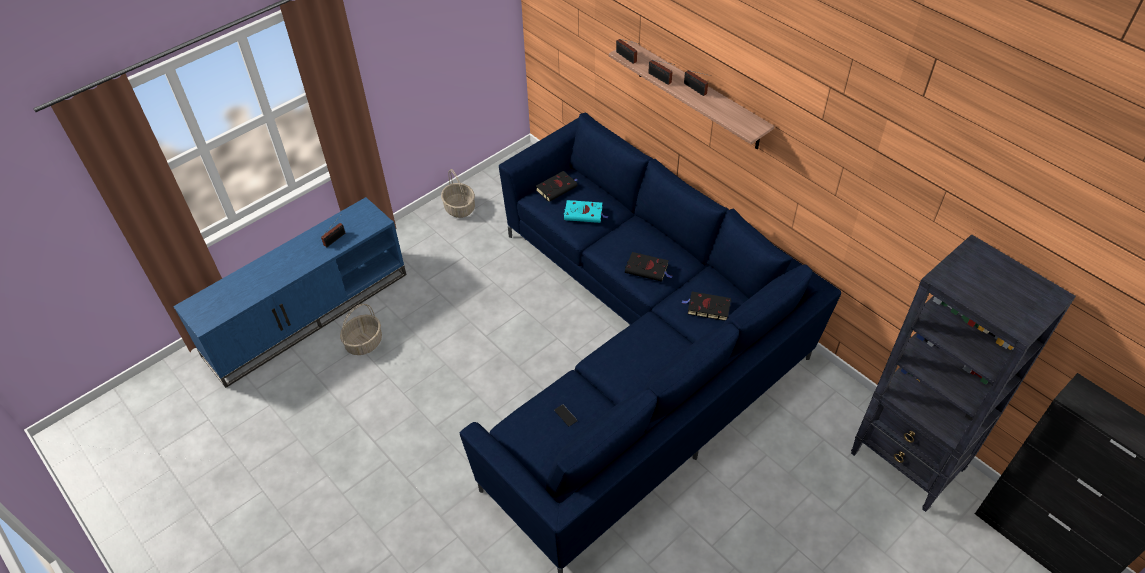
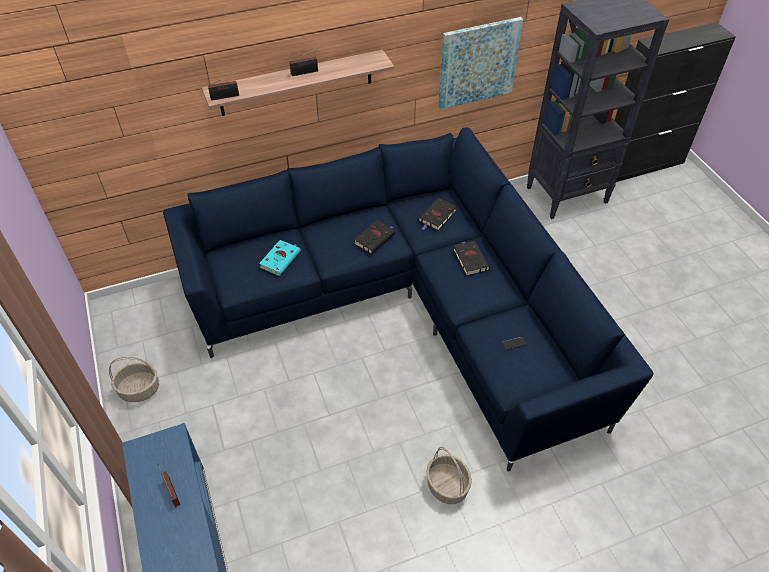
camera: 70 degrees left, 0 degrees up
basket [340,304,382,355] -> basket moved to [426,447,472,504]
black book [536,171,578,202] -> black book moved to [453,241,490,276]
radio [648,60,675,85] -> none
none -> picture [438,17,523,110]

